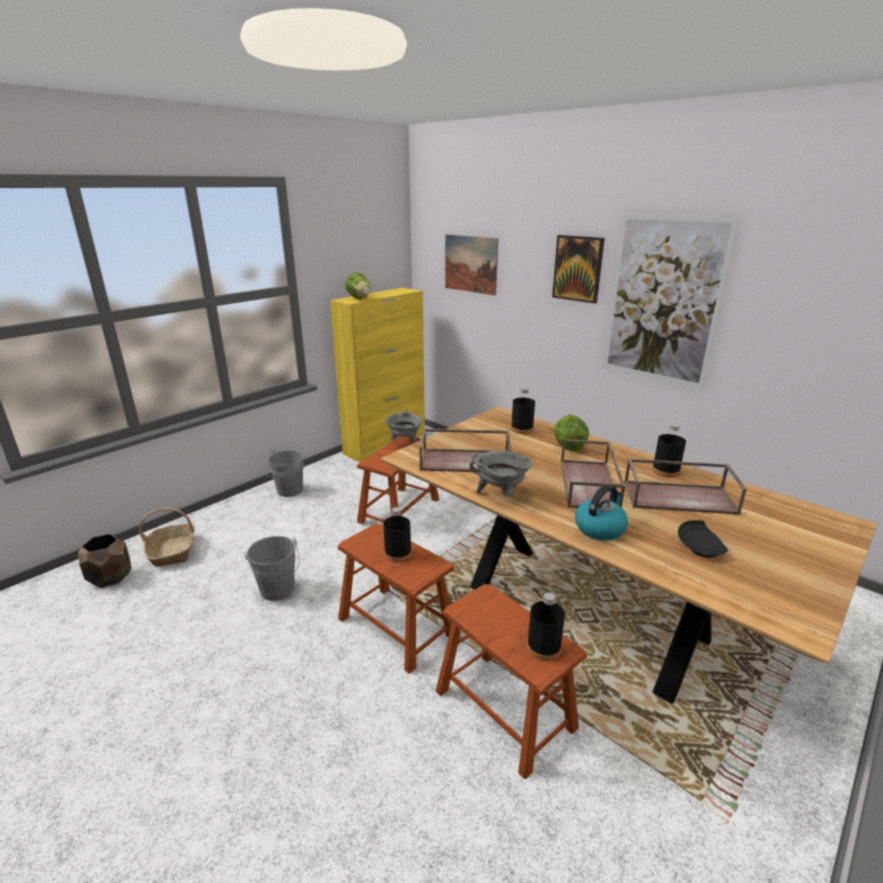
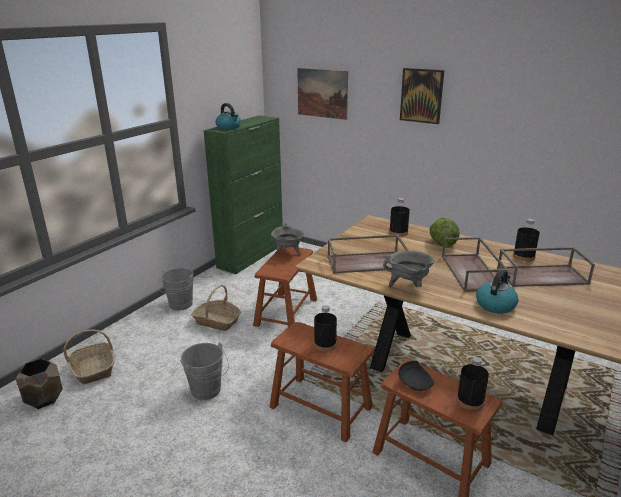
camera: 10 degrees left, 0 degrees up
yellow cabinet [330,288,425,462] -> green cabinet [203,115,283,274]
lettuce [345,273,370,299] -> kettle [216,103,241,130]
picture [603,214,740,389] -> none
black plate [678,520,728,558] -> black plate moved to [398,361,434,391]
none -> basket [191,285,241,331]

